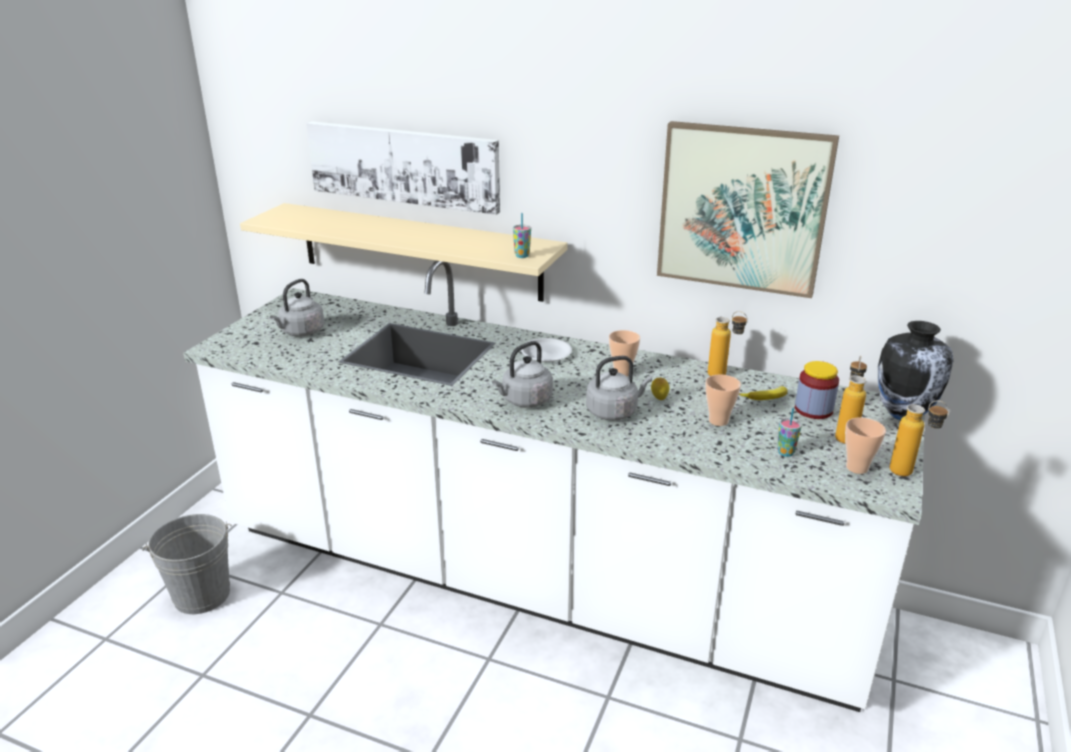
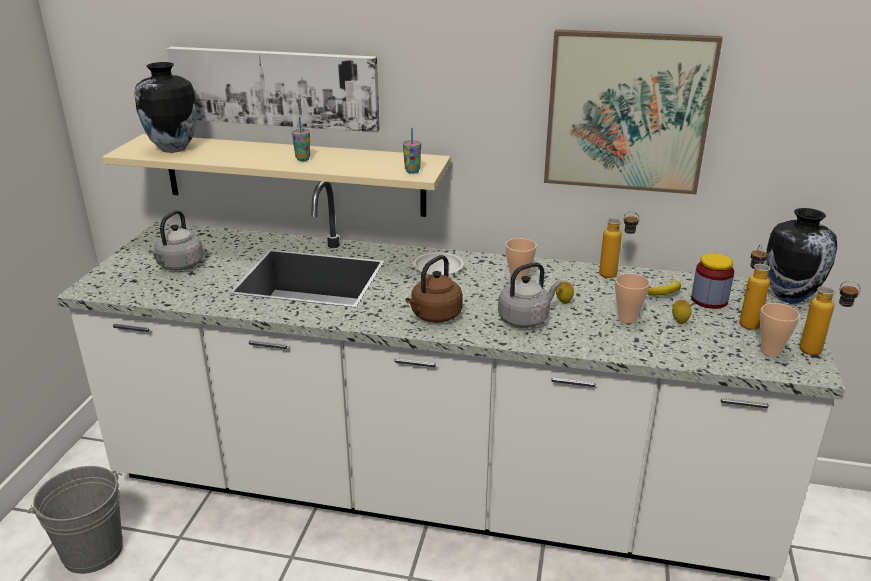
camera: 10 degrees left, 0 degrees up
grey kettle [492,341,553,408] -> brown kettle [405,255,463,323]
cup [777,408,802,457] -> cup moved to [292,117,310,161]
none -> vase [134,62,197,153]
none -> lemon [672,299,691,324]

